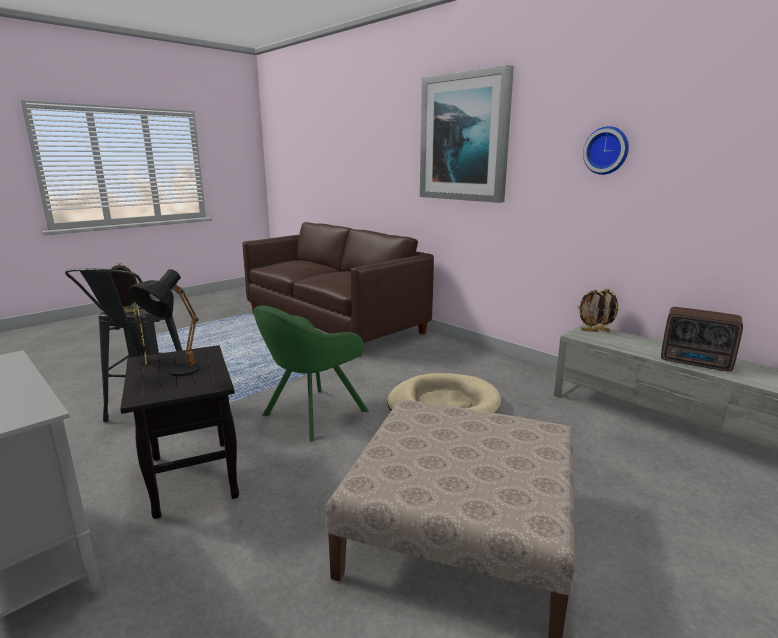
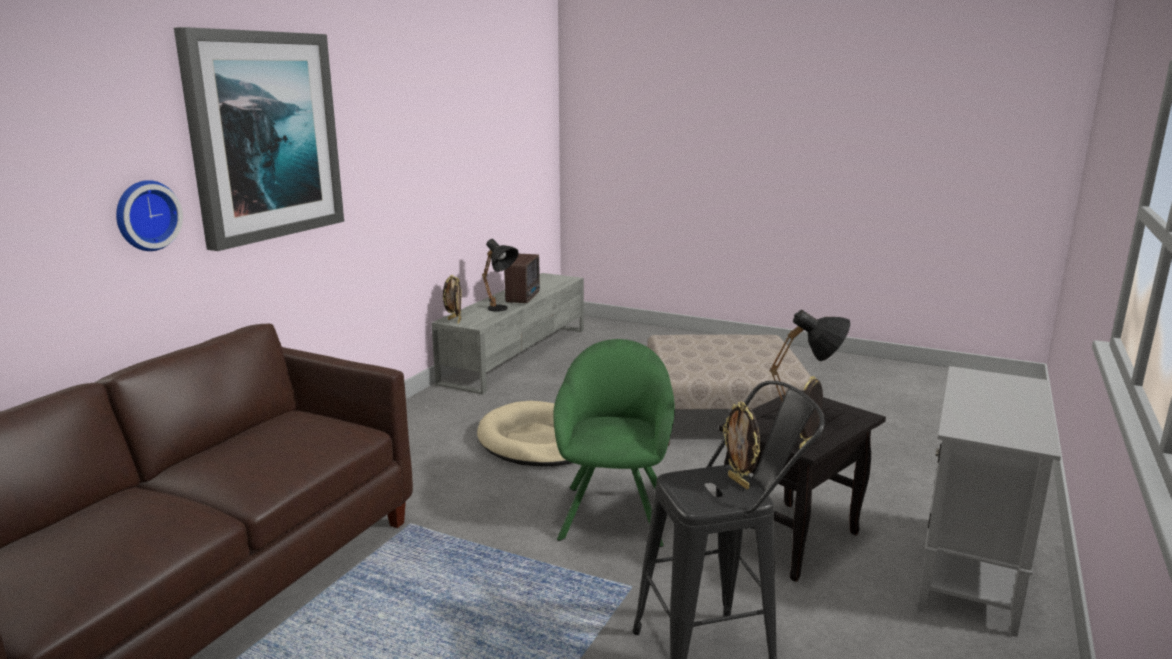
camera: 110 degrees left, 0 degrees up
green armchair [254,306,369,441] -> green armchair turned 105 degrees counterclockwise [553,339,675,547]
wall clock [583,126,629,175] -> wall clock moved to [116,180,183,251]
none -> black table lamp [482,239,519,312]

